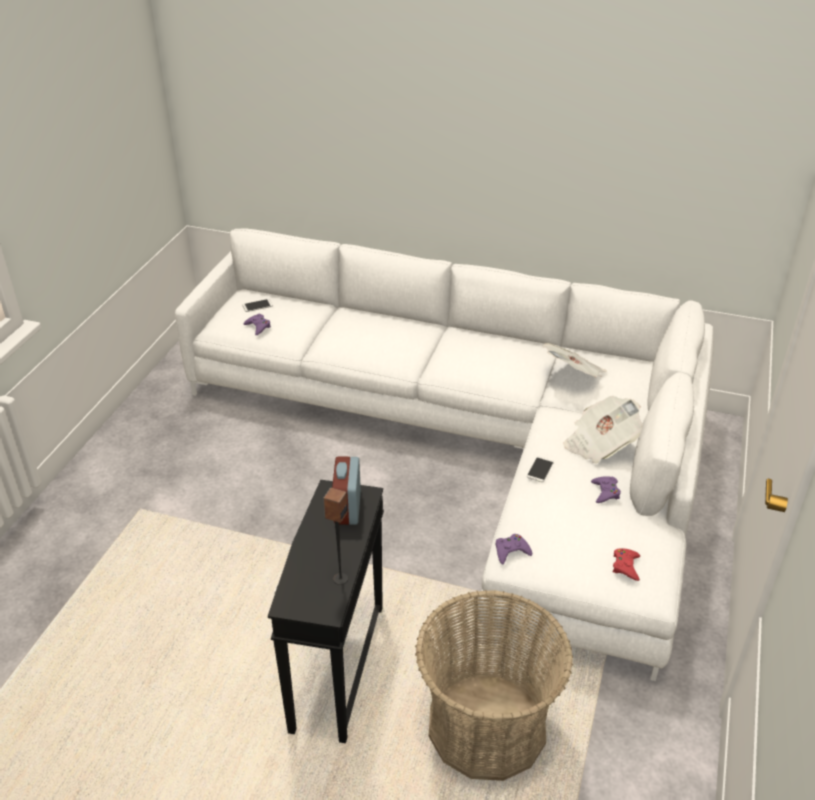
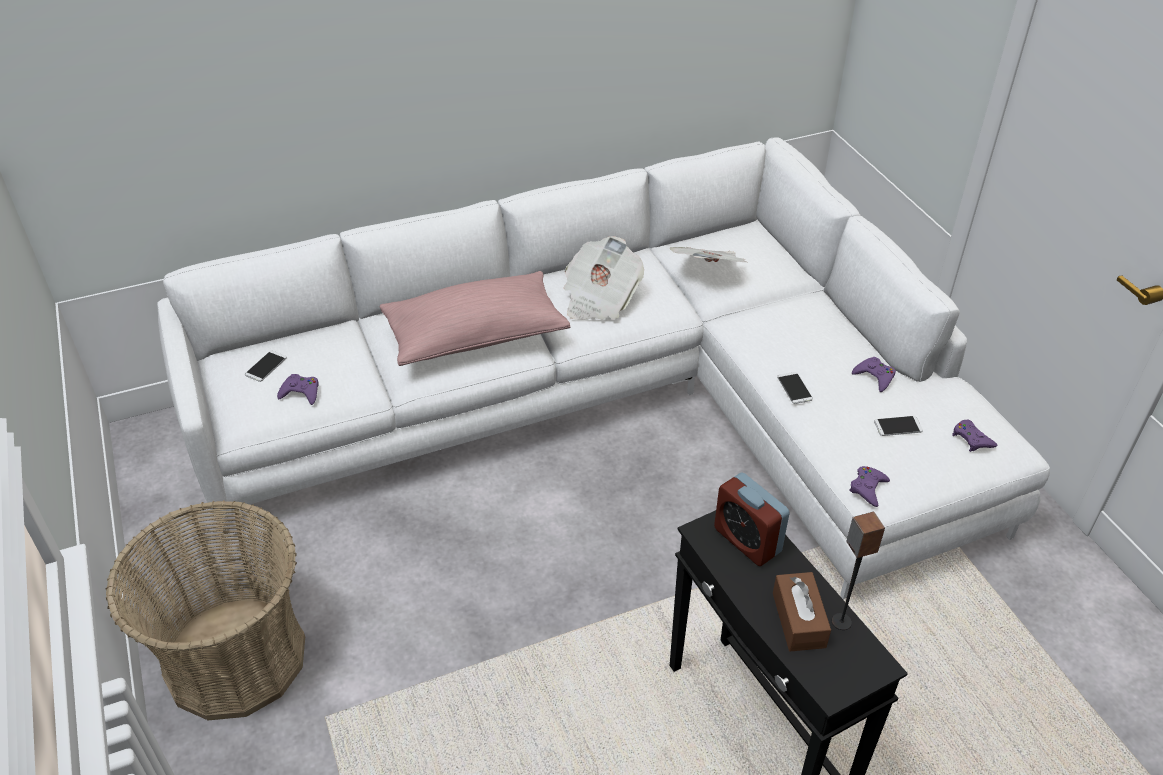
camera: 40 degrees left, 5 degrees up
basket [415,590,573,781] -> basket moved to [106,500,305,720]
newspaper [563,396,643,463] -> newspaper moved to [564,236,644,320]
red game controller [613,548,640,581] -> purple game controller [952,420,997,452]
none -> pink pillow [380,271,570,366]
none -> brown tissue box [773,572,831,651]
none -> phone [874,416,923,436]

